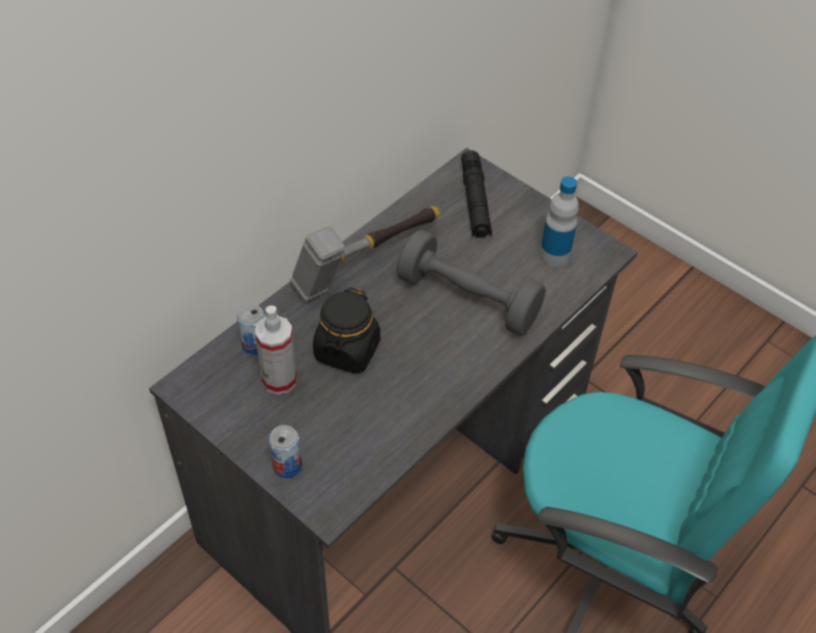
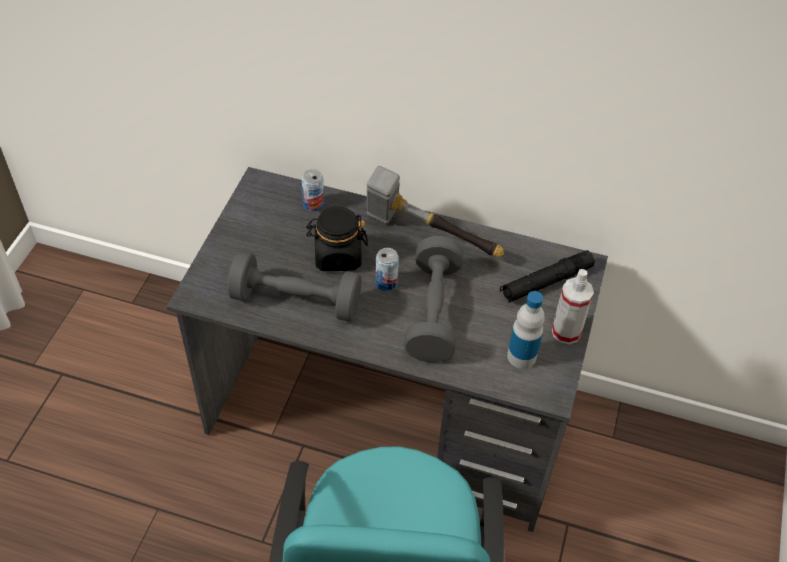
camera: 65 degrees right, 0 degrees up
spray bottle [255,306,297,395] -> spray bottle moved to [552,269,594,344]
can [269,425,302,478] -> can moved to [375,248,399,291]
none -> grey dumbbell [227,251,362,322]

